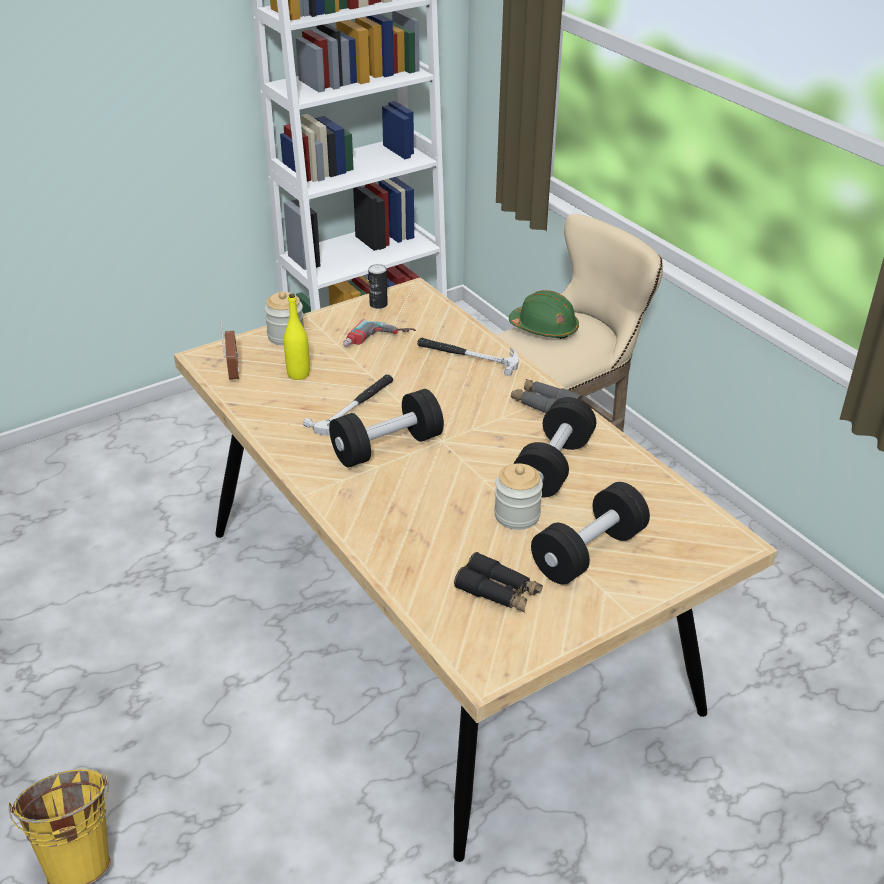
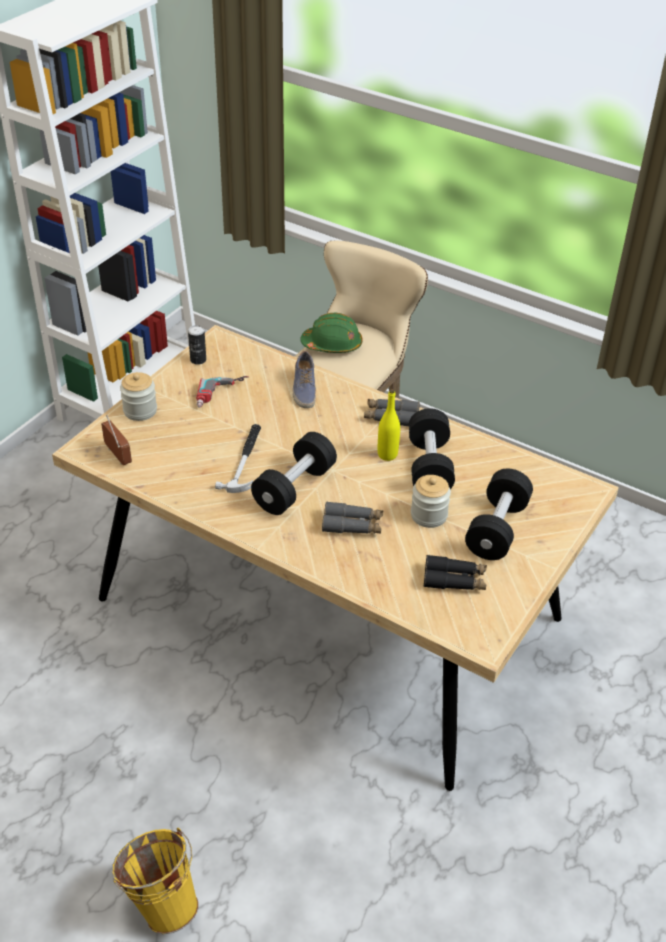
camera: 25 degrees left, 5 degrees up
yellow bottle [284,293,310,380] -> yellow bottle moved to [378,389,400,461]
hammer [417,338,518,376] -> shoe [292,351,316,408]
none -> grey binoculars [322,502,383,533]

